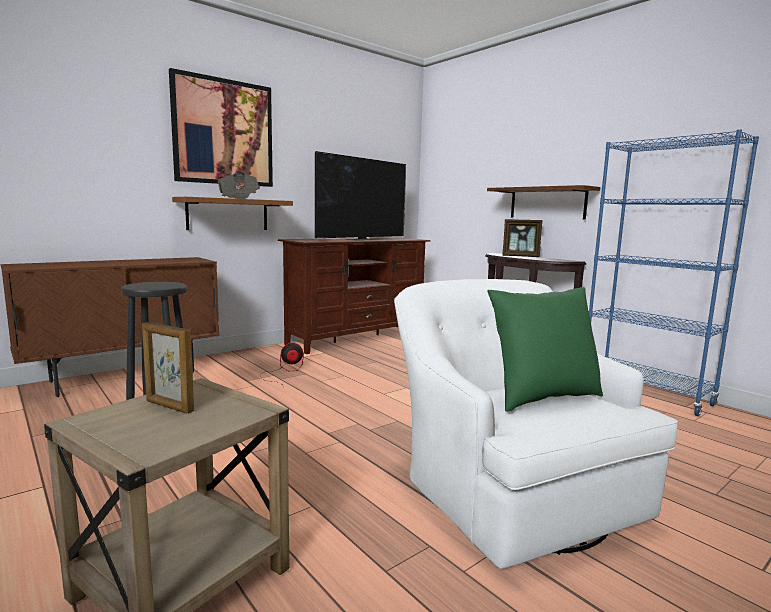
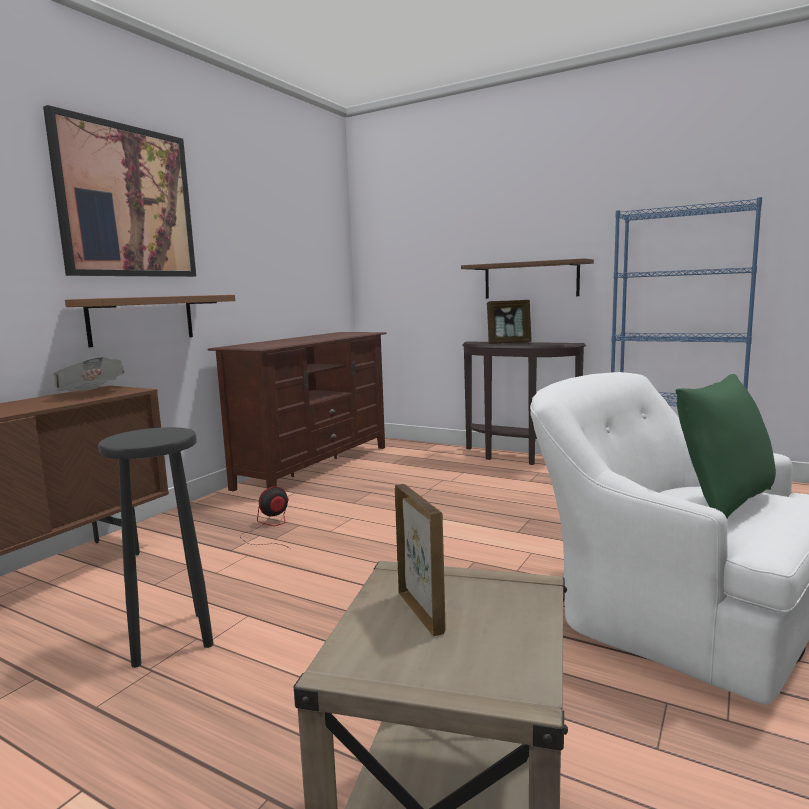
camera: 20 degrees left, 0 degrees up
picture frame [142,322,194,414] -> picture frame turned 120 degrees counterclockwise [395,484,446,636]
newspaper [217,173,260,199] -> newspaper moved to [54,357,125,391]
television [315,151,406,241] -> none

